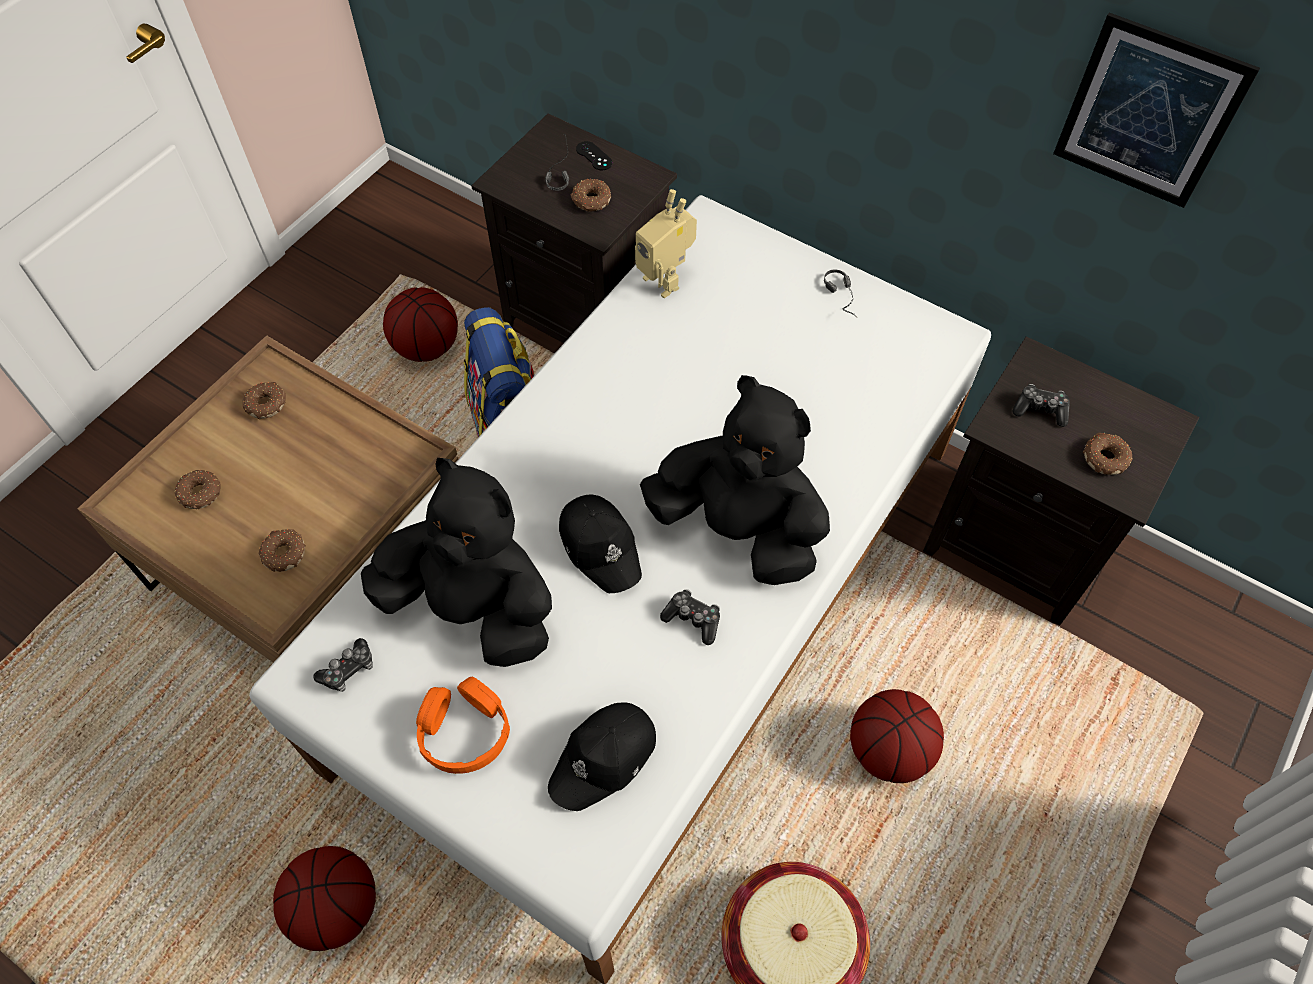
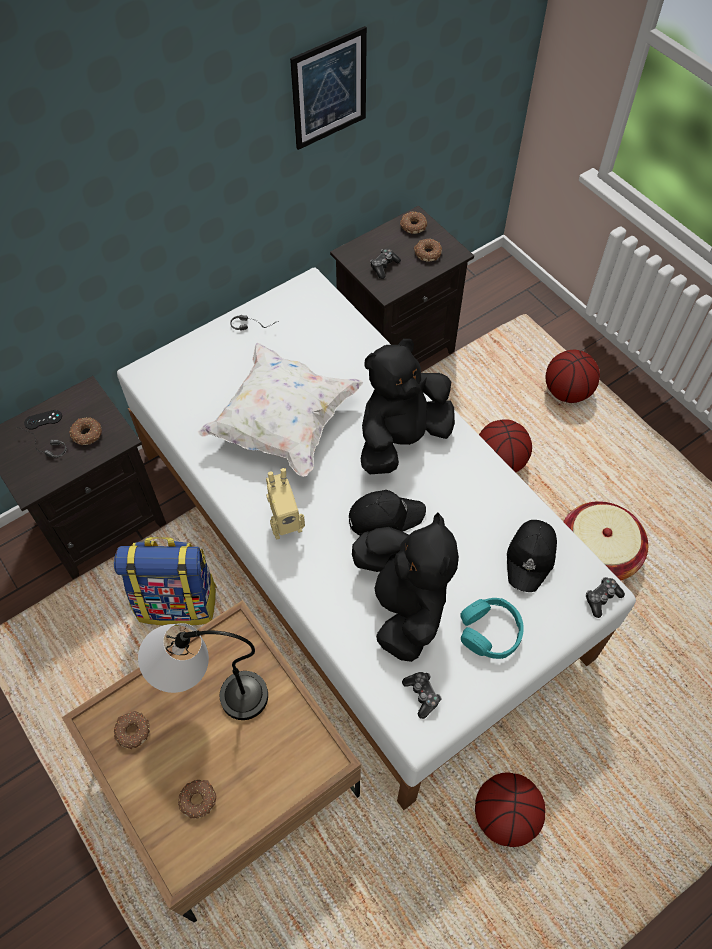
camera: 70 degrees left, 0 degrees up
donut [259,529,306,572] -> donut moved to [400,211,427,234]
black plush toy [361,458,552,667] -> black plush toy turned 120 degrees clockwise [352,513,459,662]
basketball [383,287,458,362] -> basketball moved to [546,350,600,403]
orange headphones [416,677,510,774] -> turquoise headphones [460,598,524,659]
black cap [548,703,656,811] -> black cap turned 45 degrees clockwise [507,520,557,592]
toy robot [635,189,697,298] -> toy robot moved to [266,468,305,540]
game controller [660,589,720,645] -> game controller moved to [586,577,625,618]
none -> table lamp [138,623,268,720]
none -> white pillow [198,343,363,477]

